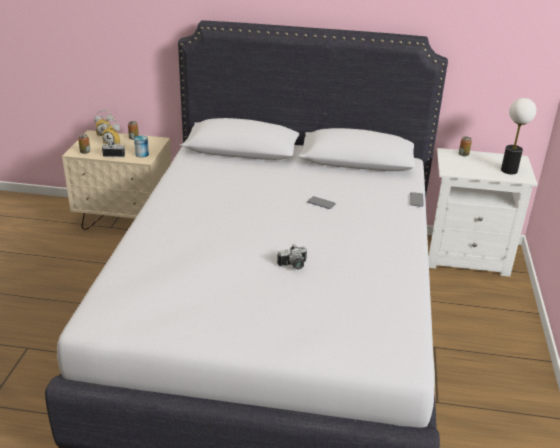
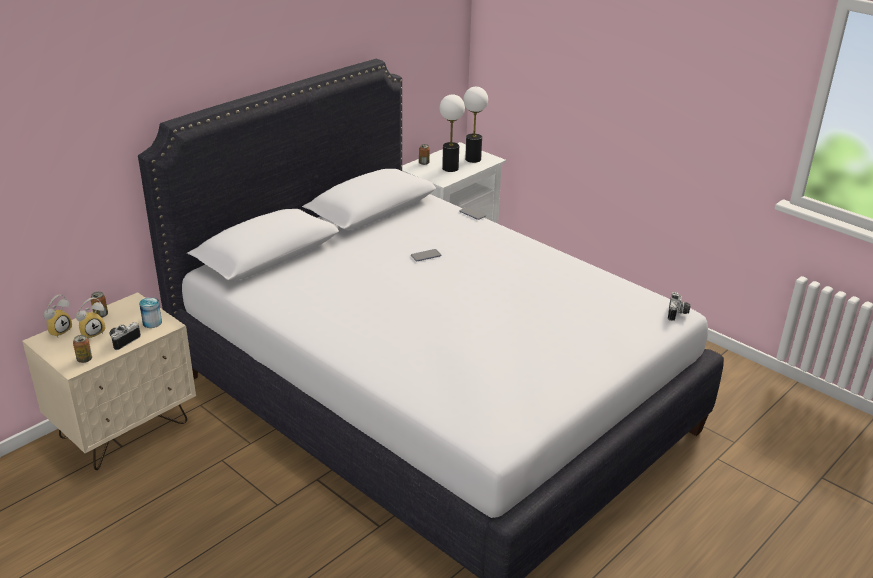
camera: 55 degrees left, 0 degrees up
camera [277,245,307,269] -> camera moved to [668,292,691,321]
none -> table lamp [440,95,465,172]

